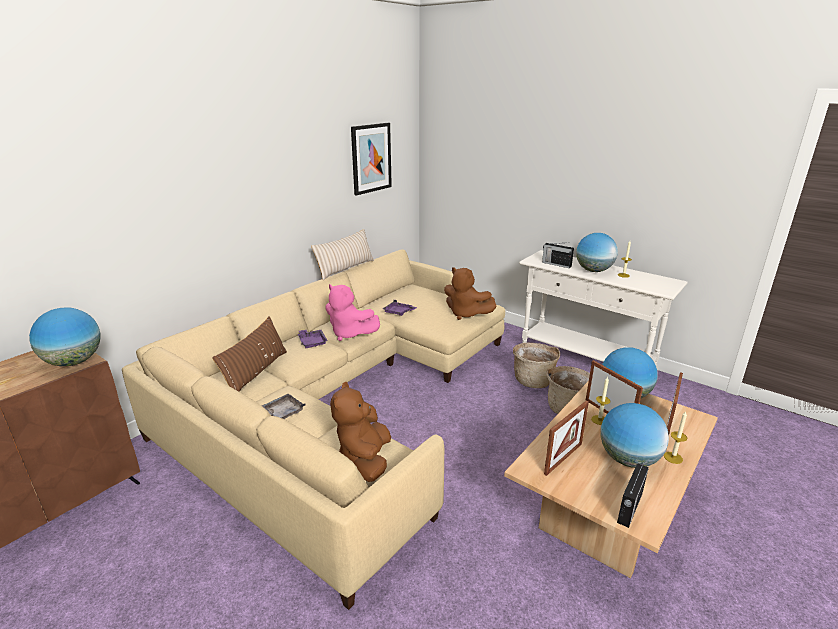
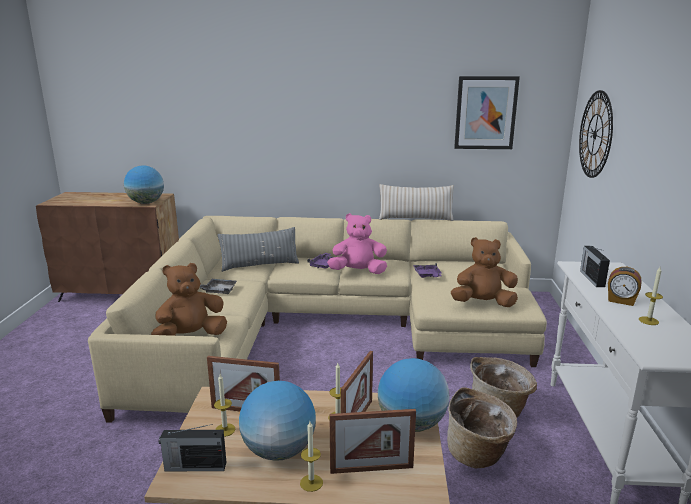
camera: 55 degrees right, 5 degrees down
brown pillow [212,316,287,392] -> grey pillow [217,227,299,272]
pink plush toy [325,284,380,341] -> pink plush toy turned 90 degrees clockwise [327,213,387,274]
brown plush toy [444,267,497,320] -> brown plush toy turned 90 degrees clockwise [451,237,518,307]
globe [576,233,618,272] -> alarm clock [608,267,641,306]
none -> candle [214,374,236,437]
none -> wall clock [579,90,613,178]

